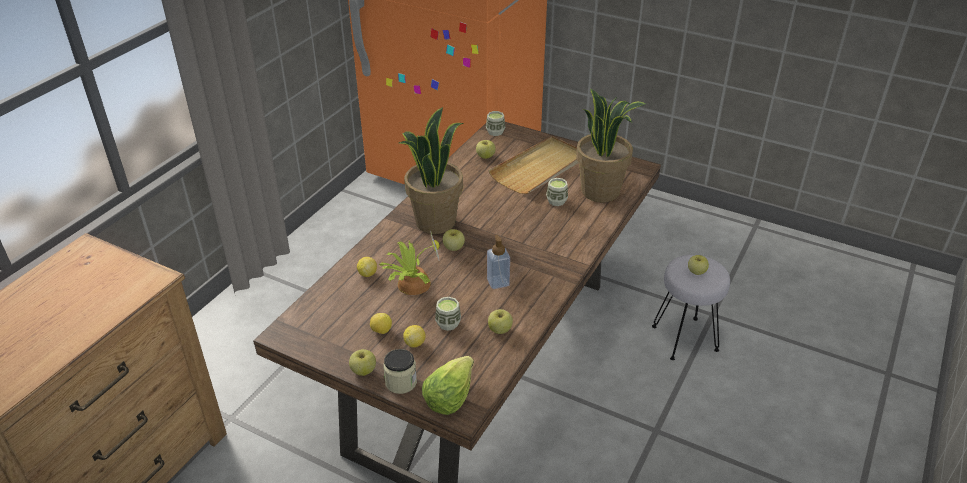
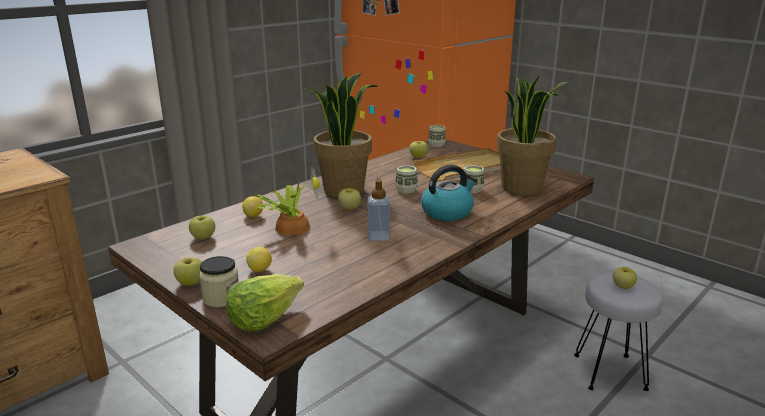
camera: 15 degrees right, 15 degrees down
lemon [370,313,392,334] -> none
cup [435,297,461,331] -> cup moved to [395,166,418,193]
apple [488,309,513,334] -> apple moved to [189,215,215,239]
none -> kettle [421,165,477,221]

